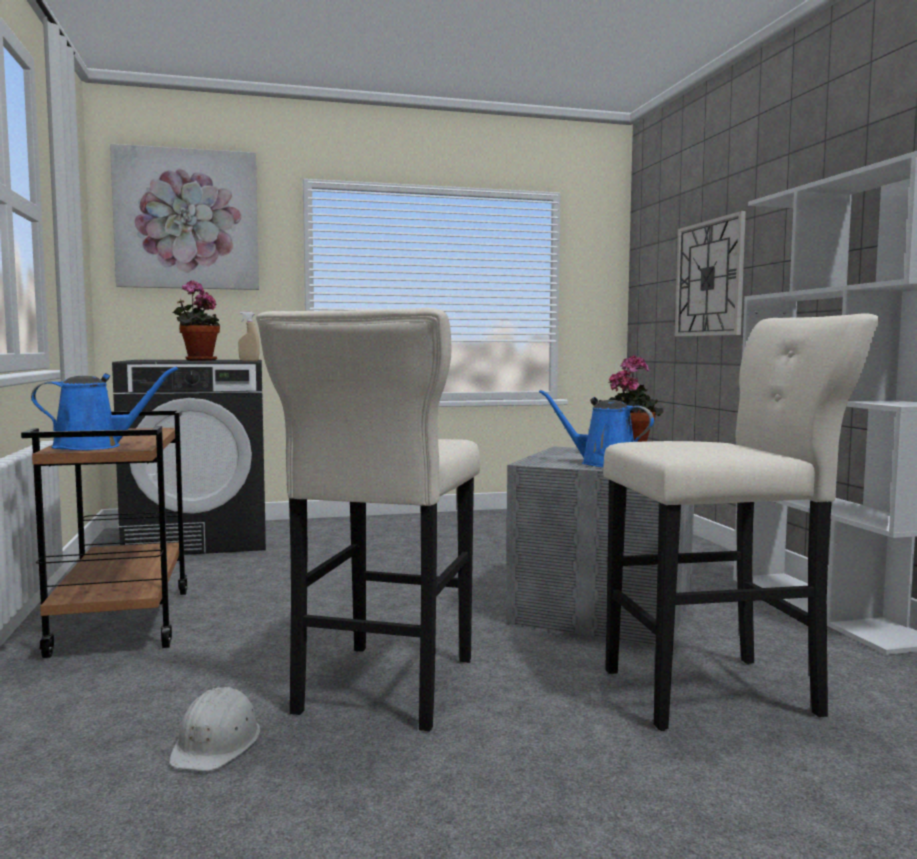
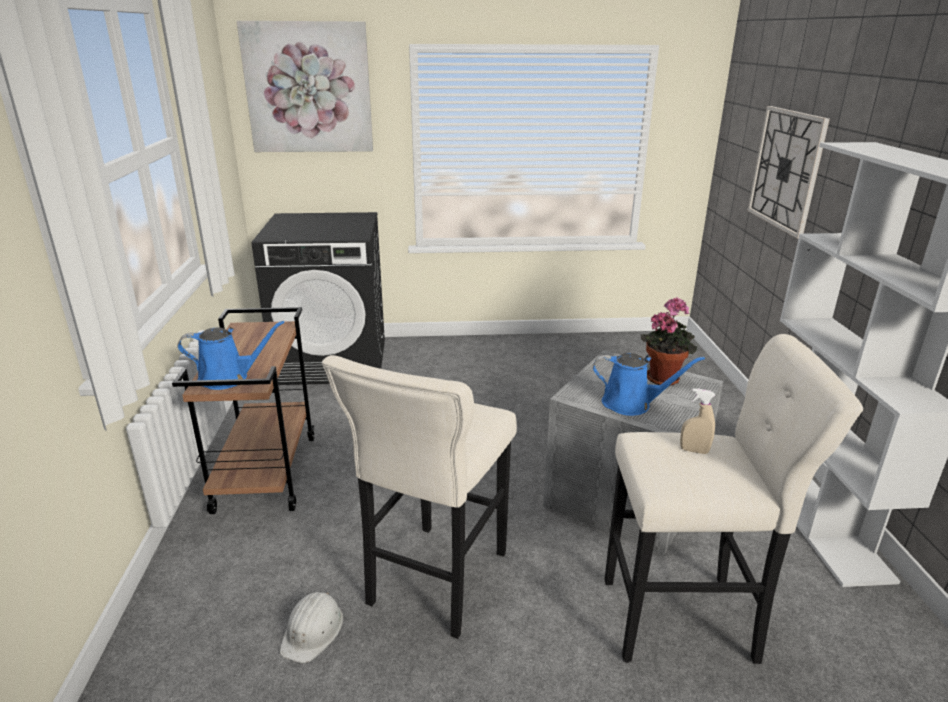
camera: 10 degrees right, 20 degrees up
potted plant [173,280,220,361] -> none
beige spray bottle [238,312,260,361] -> beige spray bottle moved to [680,388,715,454]
blue watering can [539,390,654,467] -> blue watering can turned 150 degrees clockwise [593,353,705,416]

